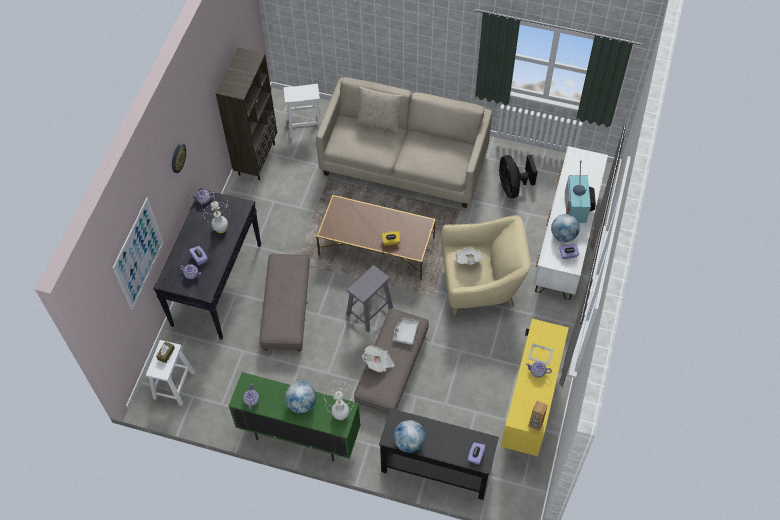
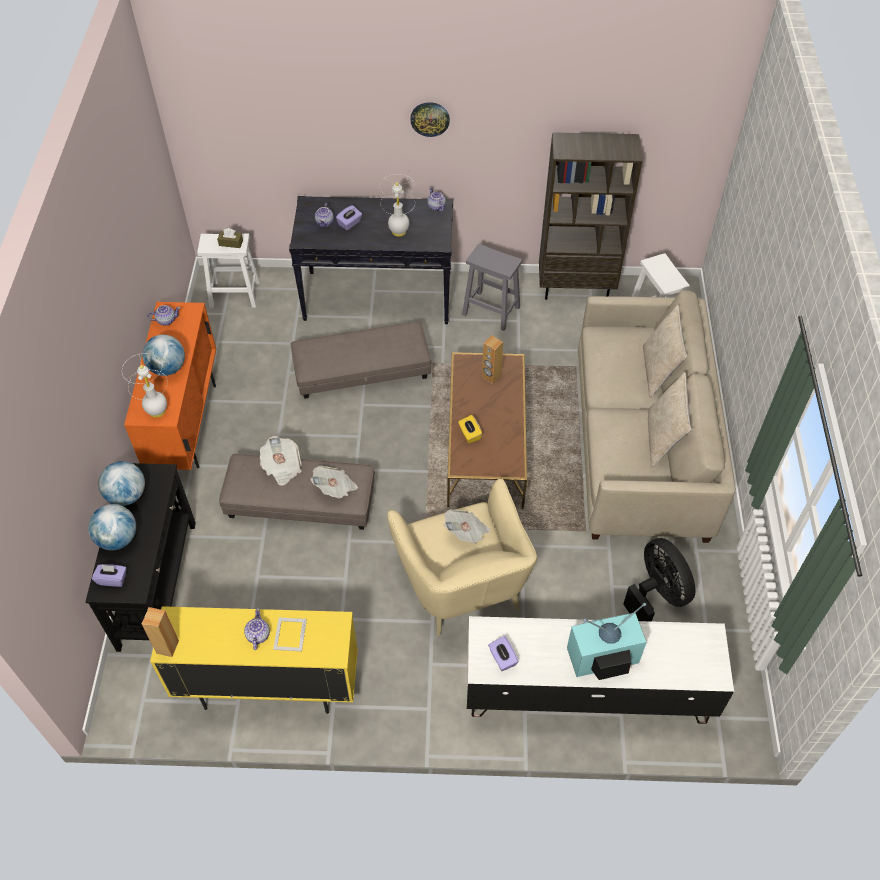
camera: 75 degrees right, 5 degrees down
picture [112,198,164,310] -> none
green cabinet [229,372,361,461] -> orange cabinet [124,302,216,470]
grey stool [346,265,393,332] -> grey stool moved to [462,244,522,331]
grey tray [393,317,419,345] -> newspaper [310,465,358,499]
black fan [499,155,538,198] -> black fan turned 90 degrees clockwise [623,538,695,622]
globe [551,214,580,242] -> globe moved to [88,504,136,550]
none -> brown speaker [482,335,503,384]
none -> beige pillow [648,372,691,468]

